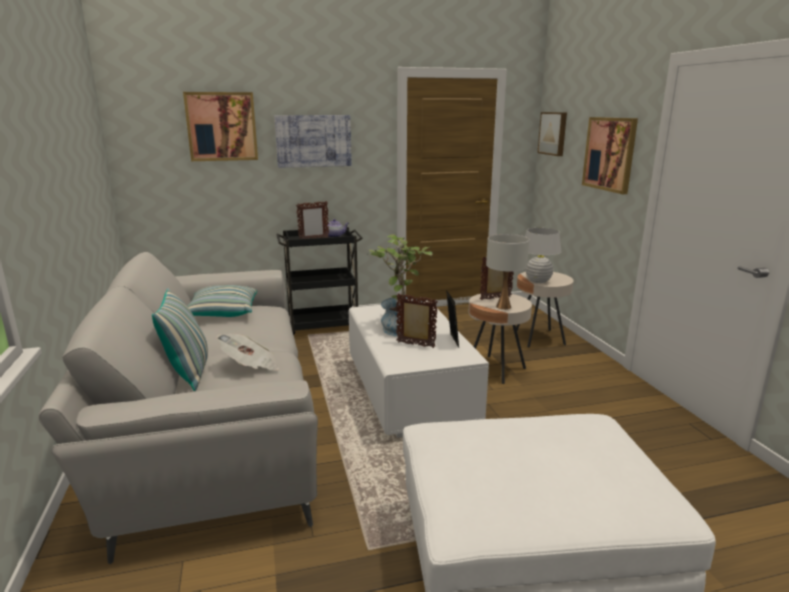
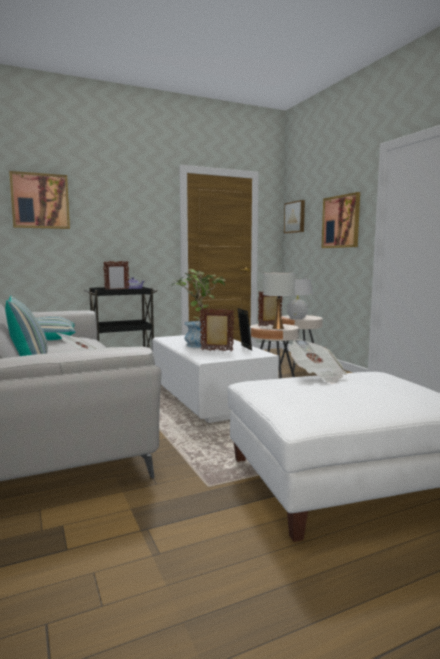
camera: 10 degrees left, 10 degrees down
picture [274,115,352,168] -> none
none -> newspaper [288,339,347,384]

